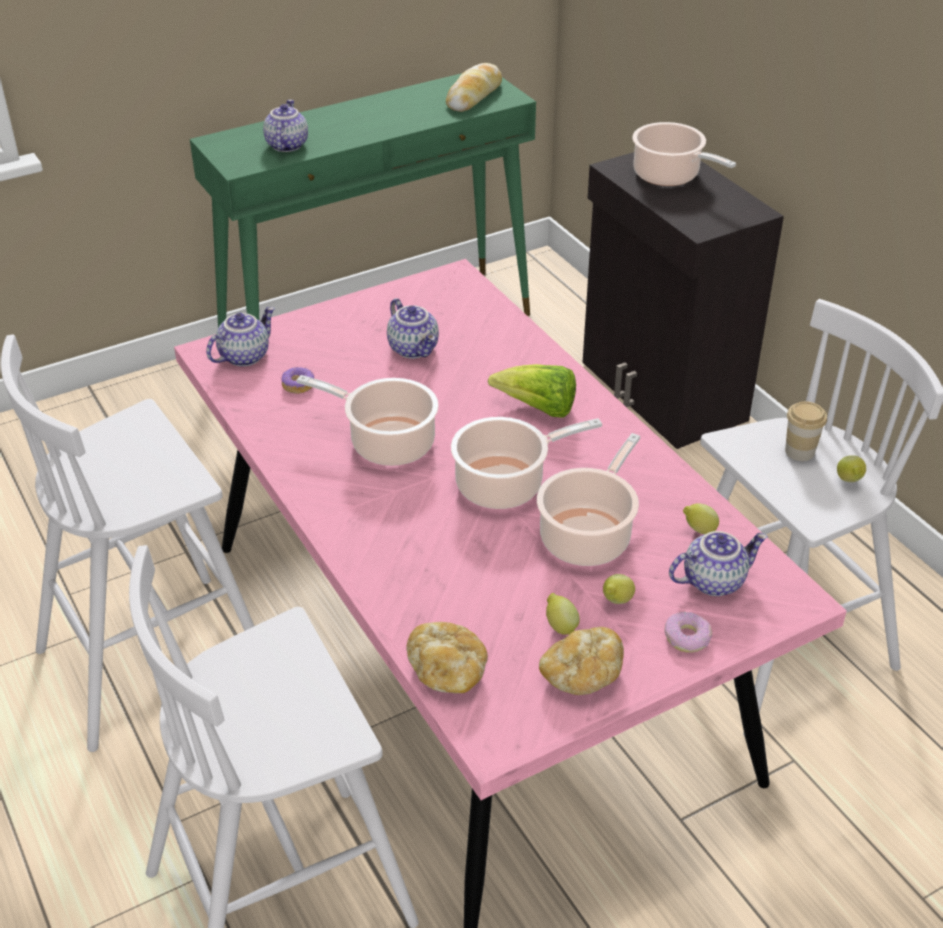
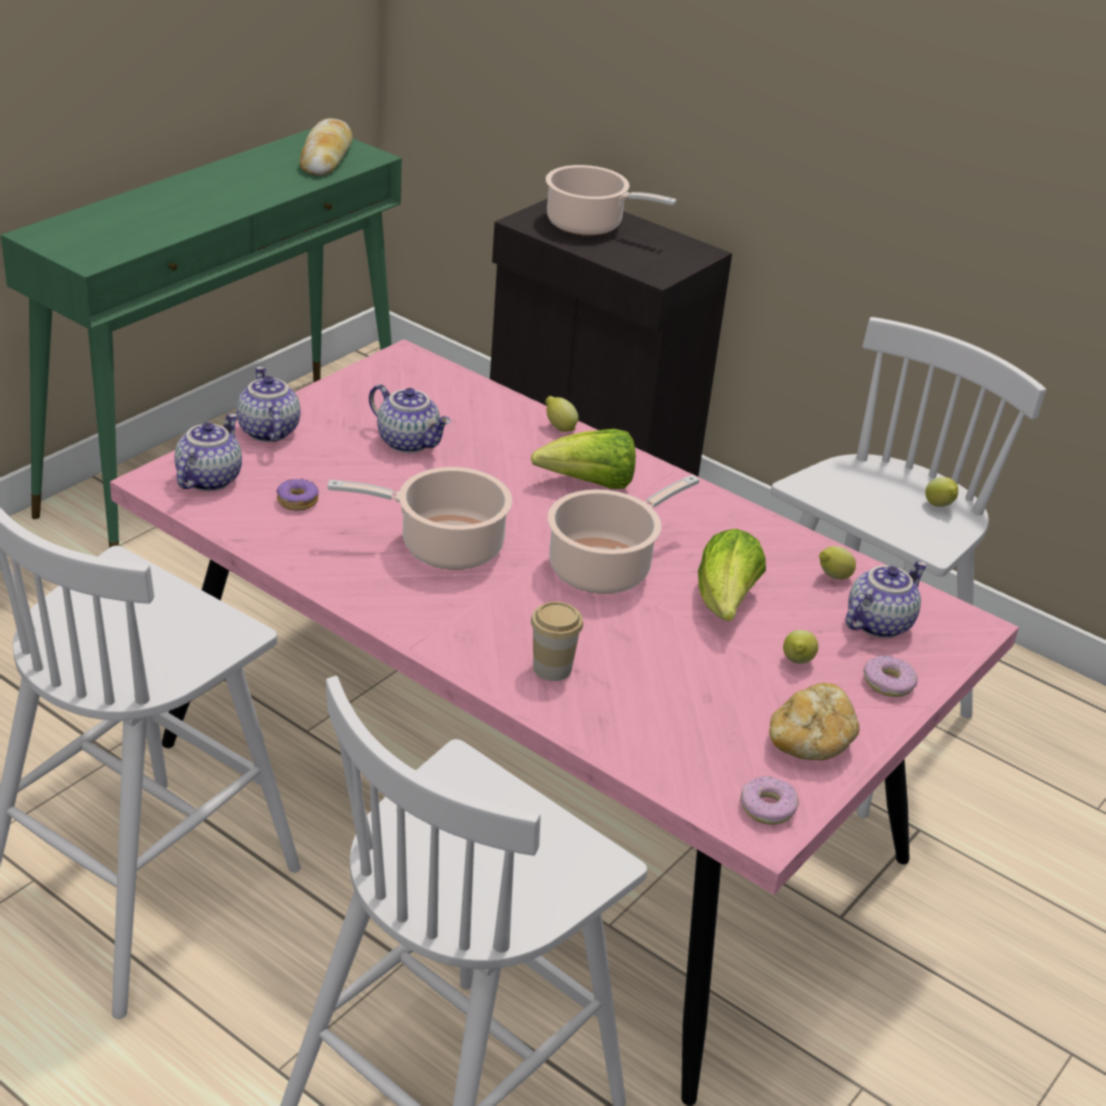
camera: 25 degrees left, 5 degrees down
teapot [263,100,308,152] -> teapot moved to [236,366,300,442]
bread [406,622,488,693] -> none
cooking pot [537,433,640,566] -> lettuce [698,528,766,621]
lemon [546,593,580,635] -> lemon moved to [545,396,578,432]
cup [785,401,827,461] -> cup moved to [531,602,583,681]
none -> donut [740,776,799,825]

